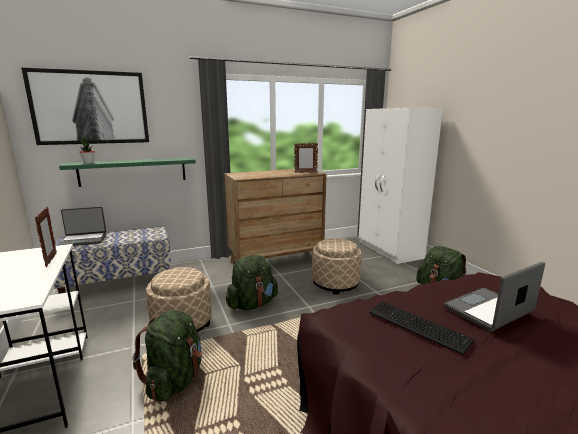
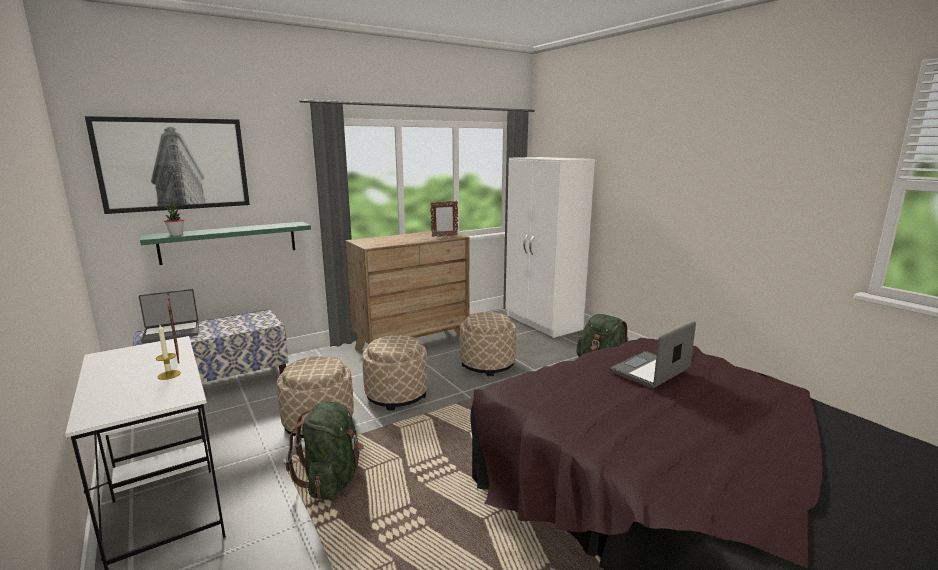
camera: 10 degrees left, 0 degrees up
green backpack [226,255,278,310] -> beige ottoman [362,335,428,410]
keyboard [369,302,475,355] -> none
none -> candle [156,325,181,380]

